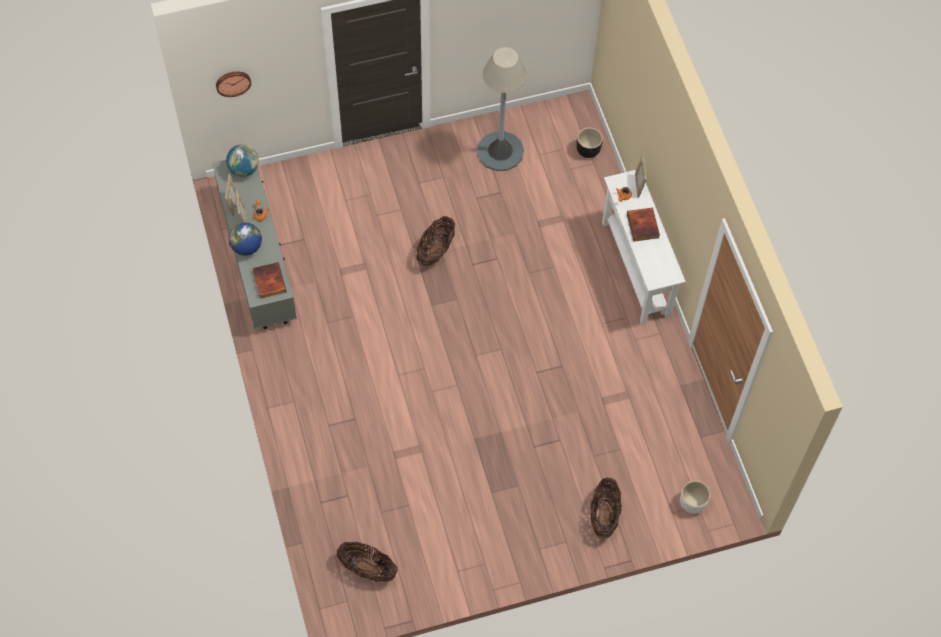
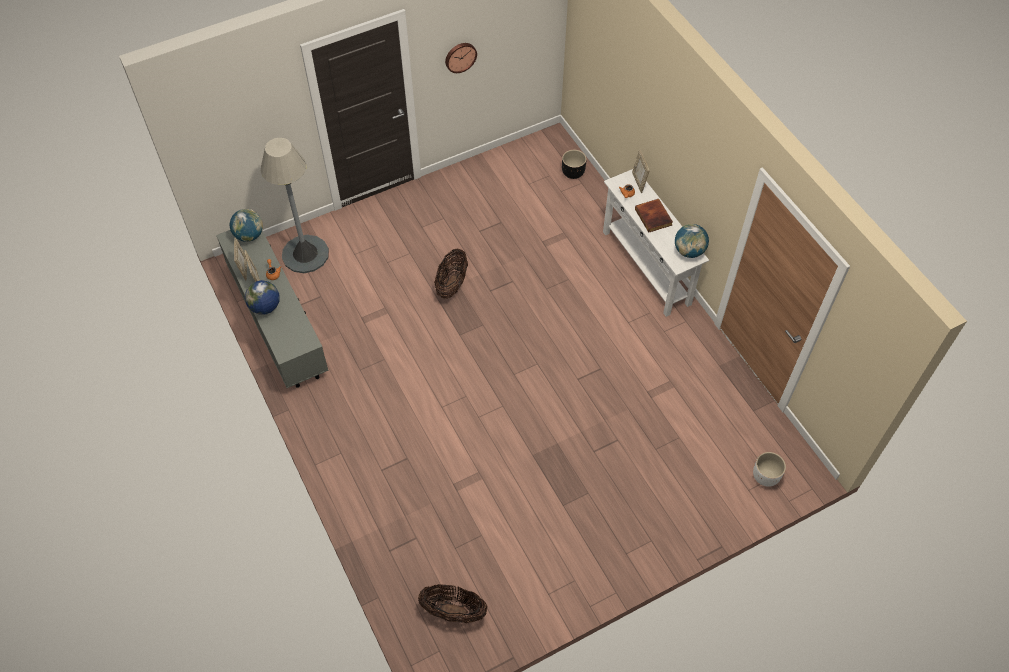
camera: 10 degrees left, 5 degrees down
wall clock [216,71,251,97] -> wall clock moved to [445,43,477,73]
book [253,262,286,299] -> none
grey floor lamp [477,47,527,171] -> grey floor lamp moved to [261,138,329,273]
basket [591,477,622,539] -> none
none -> globe [675,224,709,258]

